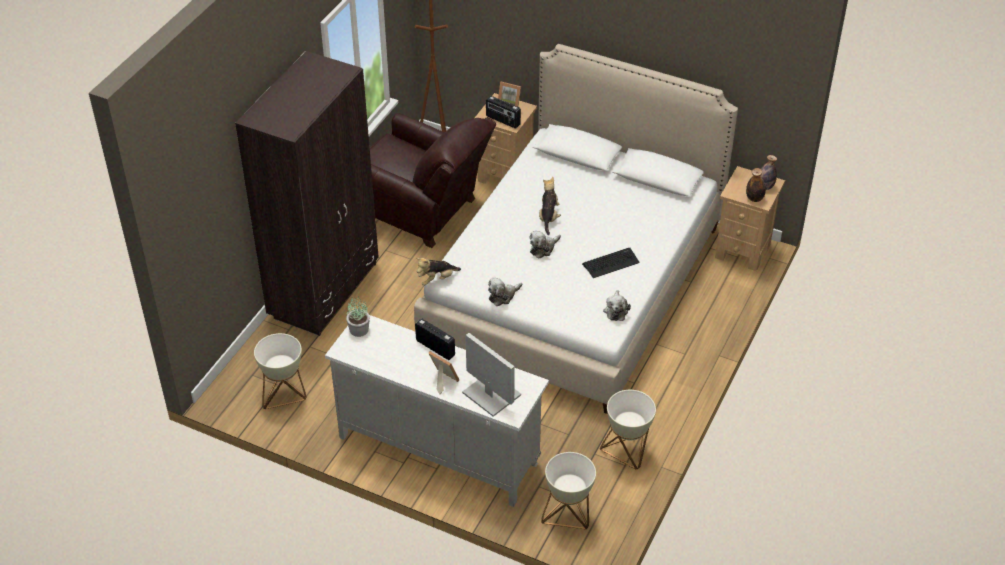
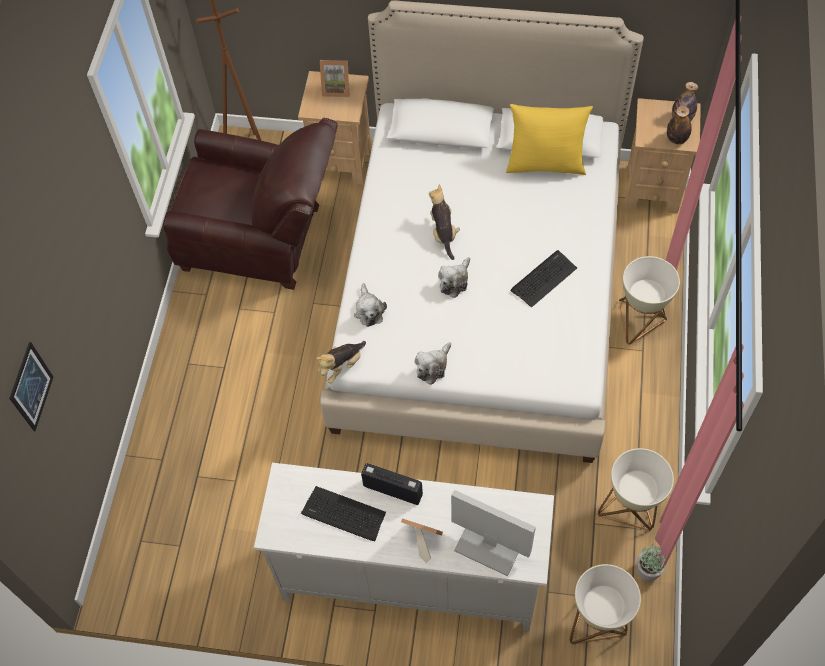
camera: 15 degrees left, 15 degrees up
brown wardrobe [235,51,379,336] -> none
planter [254,333,306,409] -> planter moved to [619,256,680,344]
potted plant [346,294,370,337] -> potted plant moved to [637,543,666,581]
radio [486,96,521,128] -> none
plush toy [603,290,631,321] -> plush toy moved to [354,283,387,327]
none -> picture [9,342,53,431]
none -> keyboard [301,486,386,541]
none -> yellow pillow [506,104,593,175]

